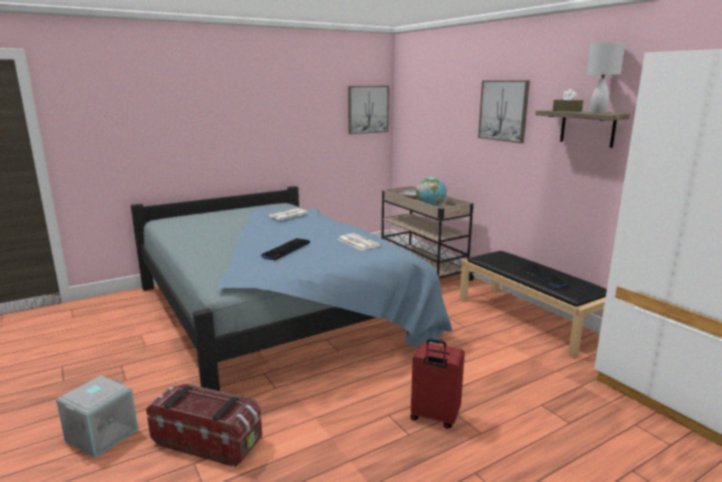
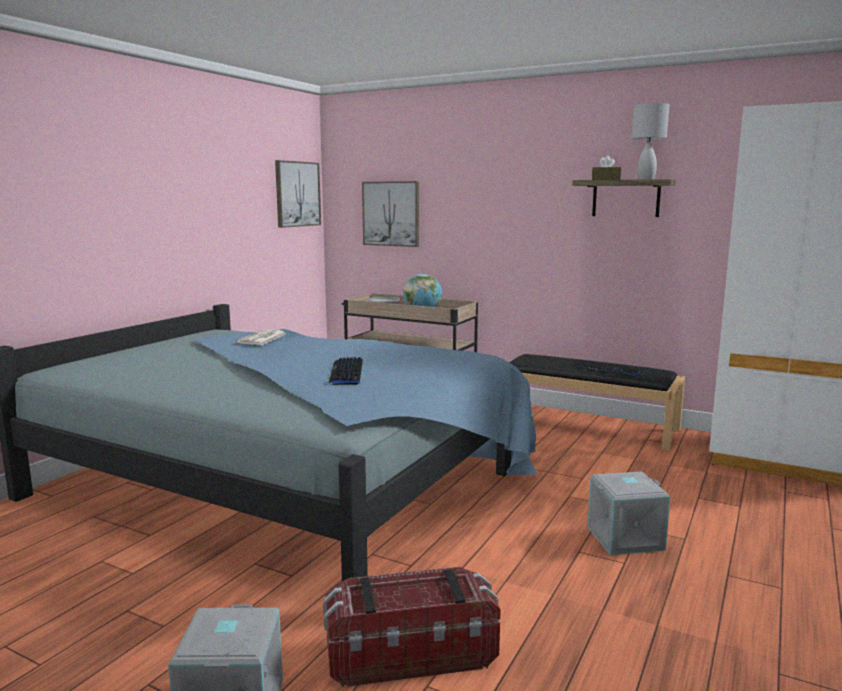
camera: 30 degrees left, 5 degrees down
newspaper [338,233,380,250] -> none
red suitcase [410,338,465,429] -> grey storage box [587,472,670,555]
picture [478,80,530,143] -> picture moved to [362,181,419,247]

